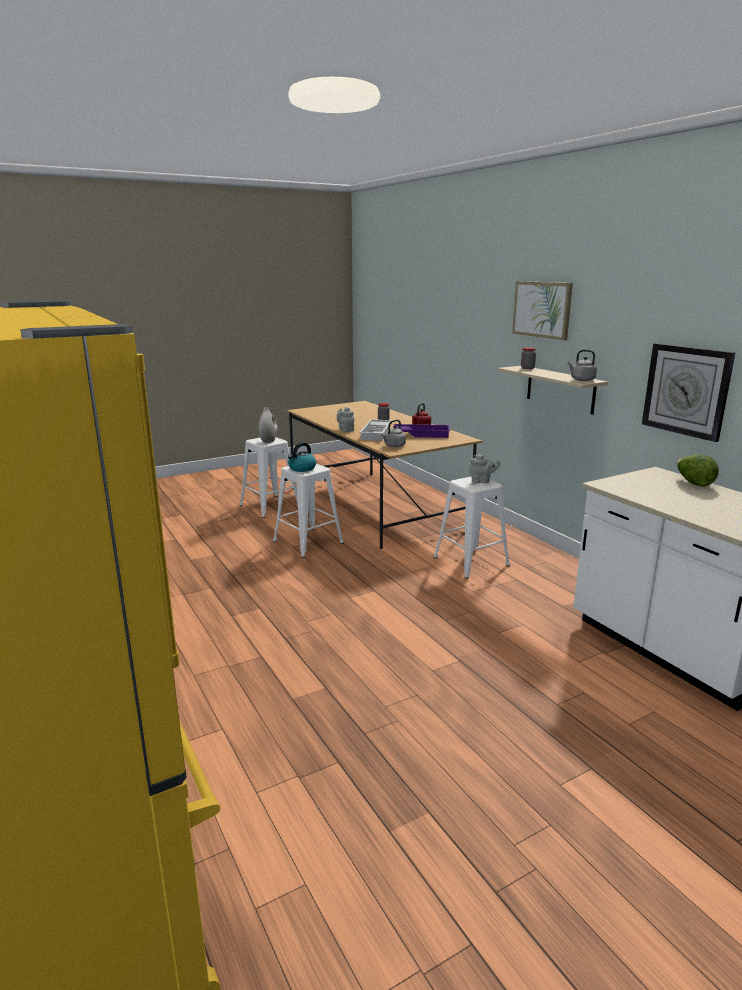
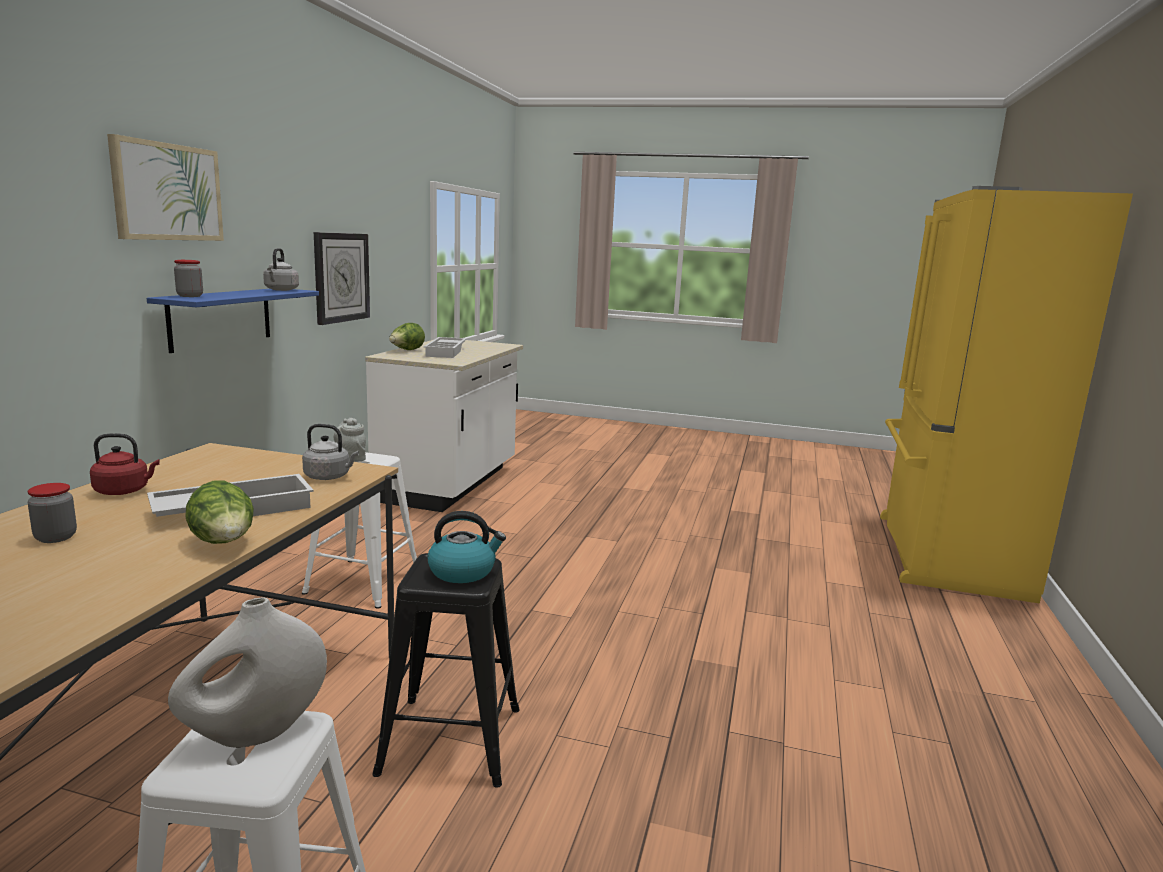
camera: 135 degrees left, 5 degrees down
white stool [273,464,344,558] -> black stool [372,553,520,788]
grey teapot [337,407,354,432] -> lettuce [185,481,254,544]
purple tray [393,424,450,438] -> none
beige shelf [498,366,608,415] -> blue shelf [147,289,319,353]
none -> white tray [424,337,467,358]

